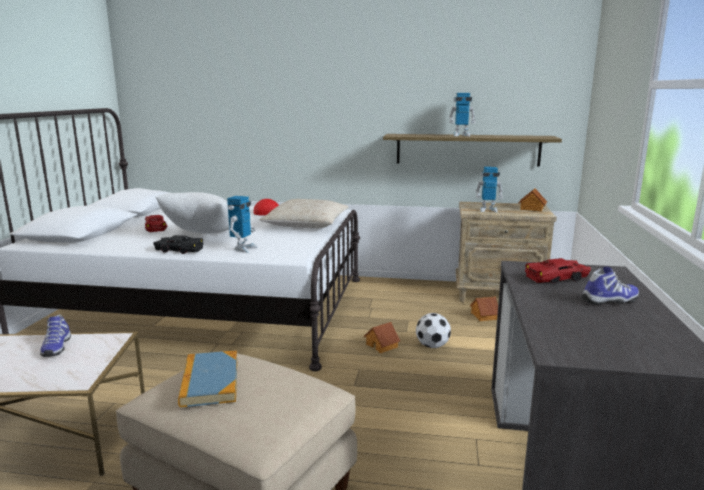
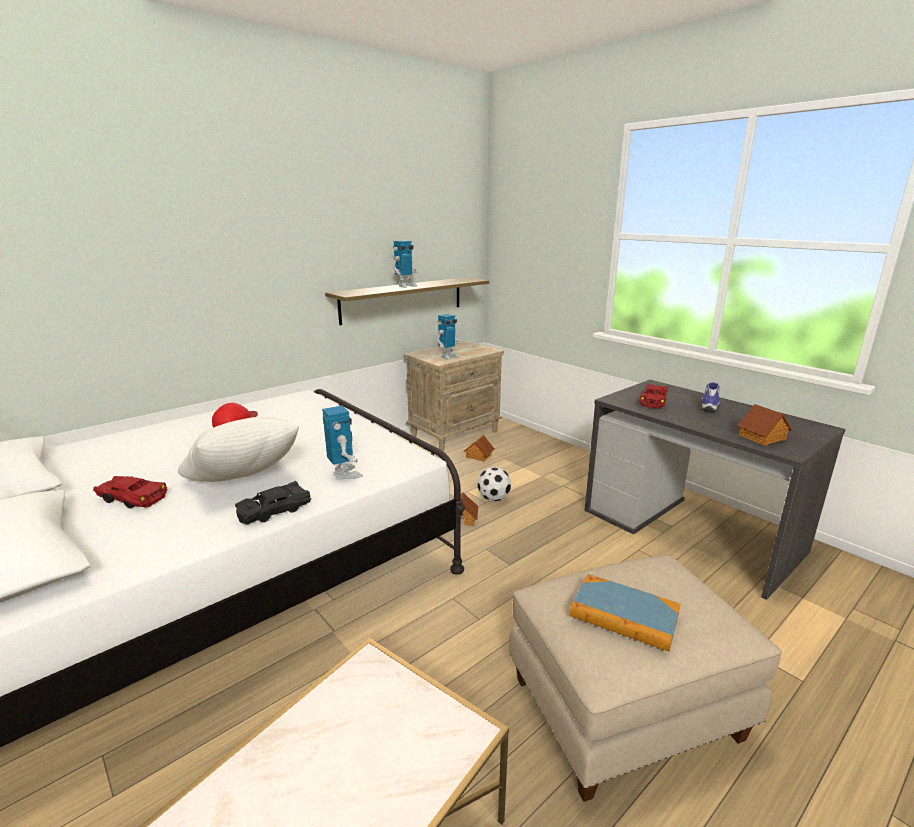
camera: 50 degrees left, 5 degrees up
shoe [40,315,71,357] -> none
beige pillow [260,199,349,228] -> none
toy house [519,188,547,212] -> toy house moved to [738,404,792,446]

